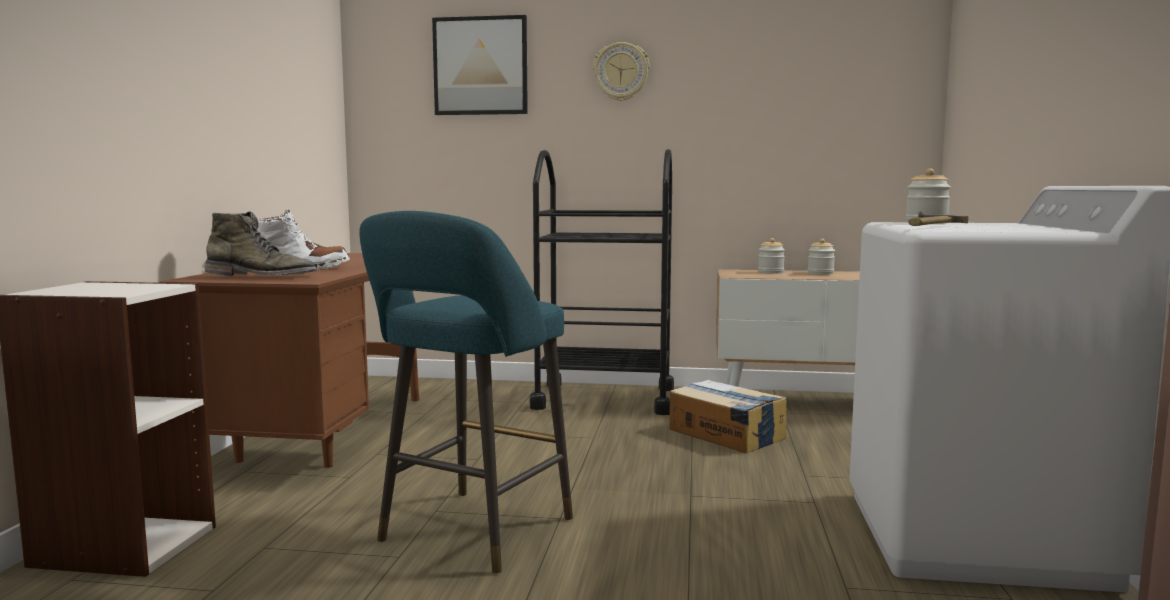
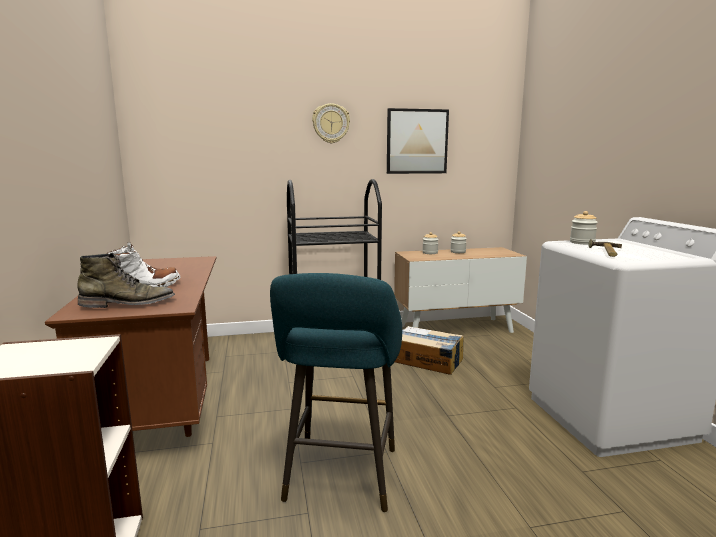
camera: 20 degrees left, 5 degrees up
picture [432,15,528,115] -> picture moved to [387,108,449,174]

